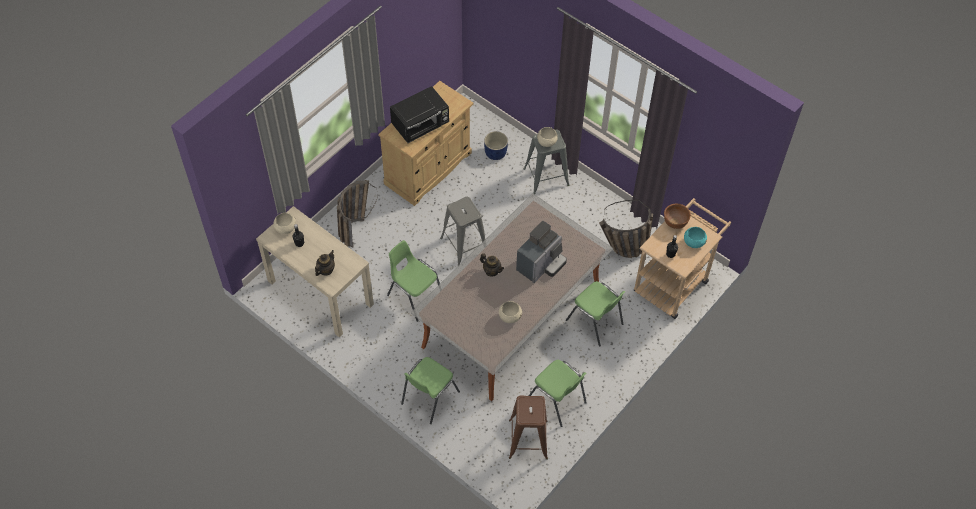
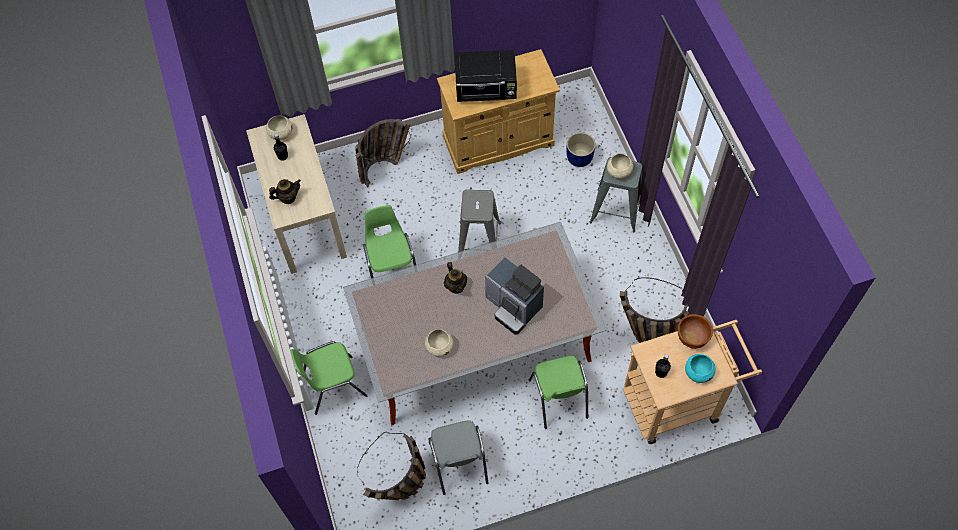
camera: 35 degrees right, 5 degrees up
brown stool [509,396,548,460] -> basket [357,432,426,500]
coffee machine [516,221,567,283] -> coffee machine turned 60 degrees clockwise [485,258,544,335]
green chair [529,360,587,427] -> grey chair [429,421,488,495]

